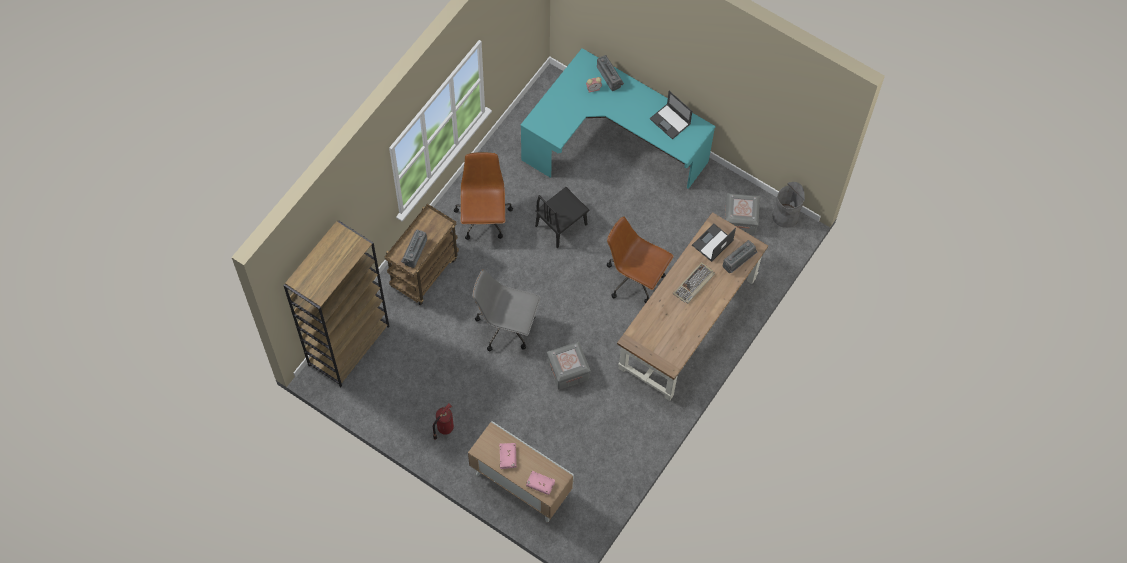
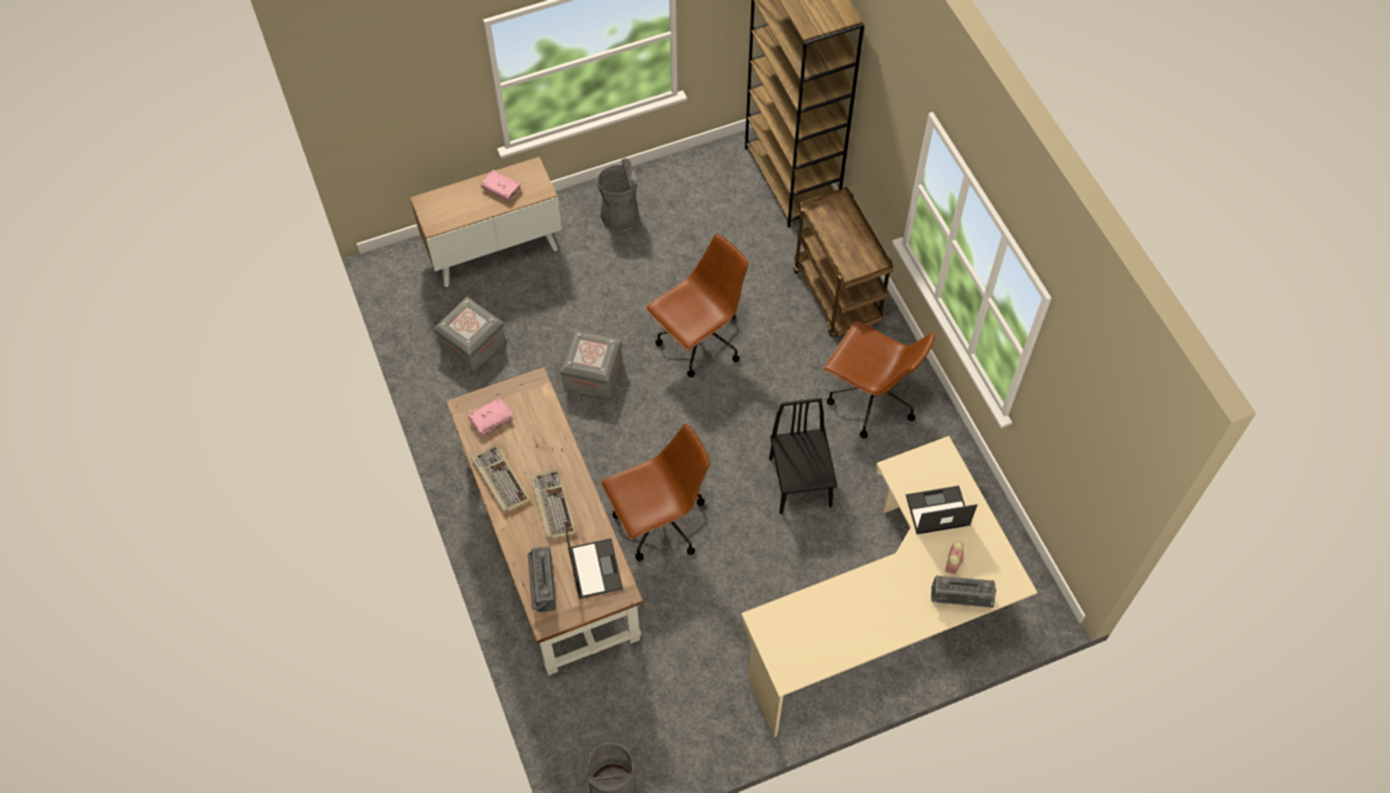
camera: 125 degrees right, 5 degrees down
radio [401,230,427,268] -> none
fire extinguisher [433,403,454,440] -> grey trash can [598,158,639,231]
grey office chair [472,270,541,351] -> brown office chair [646,234,748,377]
turquoise desk [520,48,716,189] -> beige desk [741,436,1038,737]
pink book [526,471,555,495] -> pink book moved to [468,397,513,437]
laptop [650,91,692,140] -> laptop moved to [906,486,978,534]
grey storage box [725,193,760,235] -> grey storage box moved to [434,297,505,371]
none -> keyboard [471,444,531,513]

